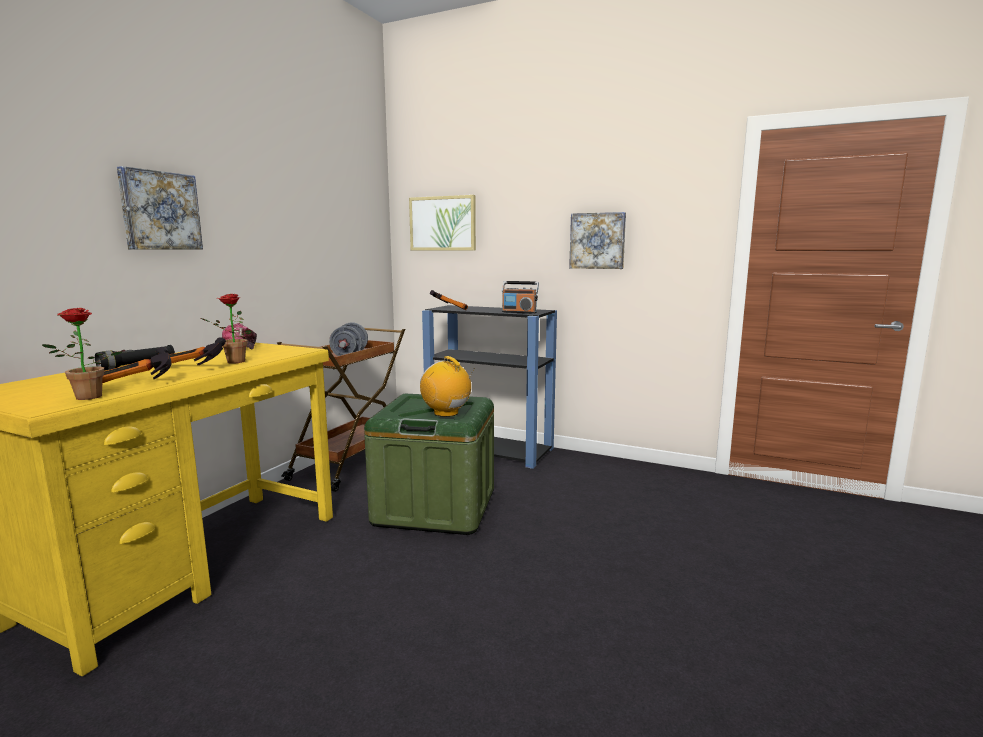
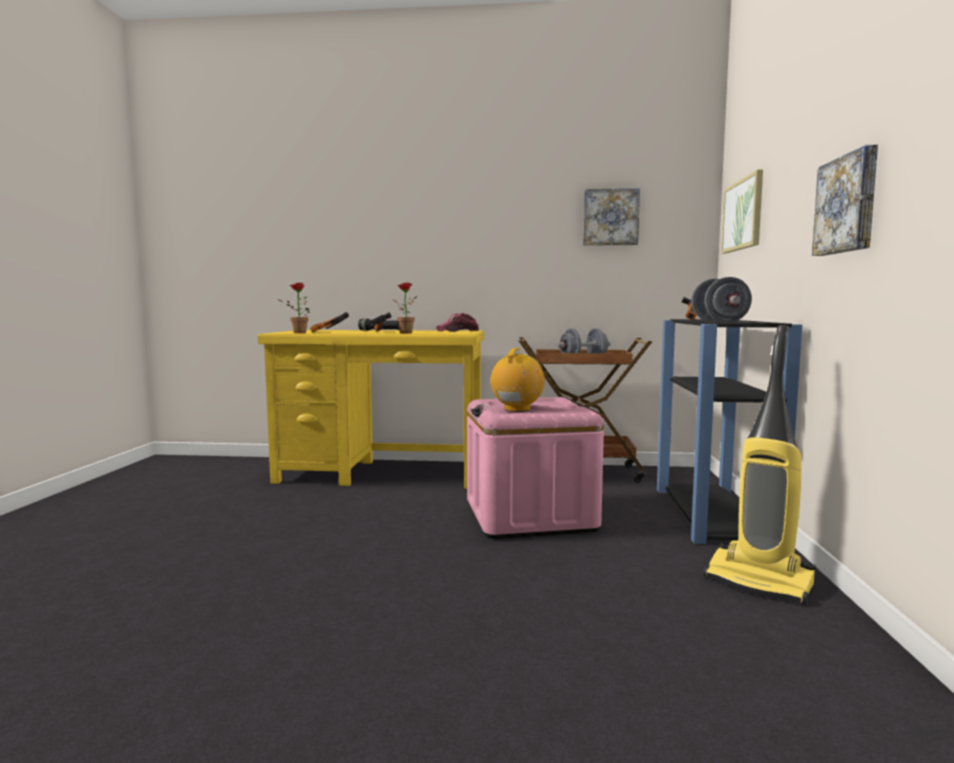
camera: 70 degrees right, 5 degrees down
picture [117,166,203,249] -> picture moved to [583,188,640,246]
green storage box [364,394,494,535] -> pink storage box [467,397,604,539]
radio [502,281,539,314] -> grey dumbbell [691,277,752,323]
none -> vacuum cleaner [704,325,816,605]

